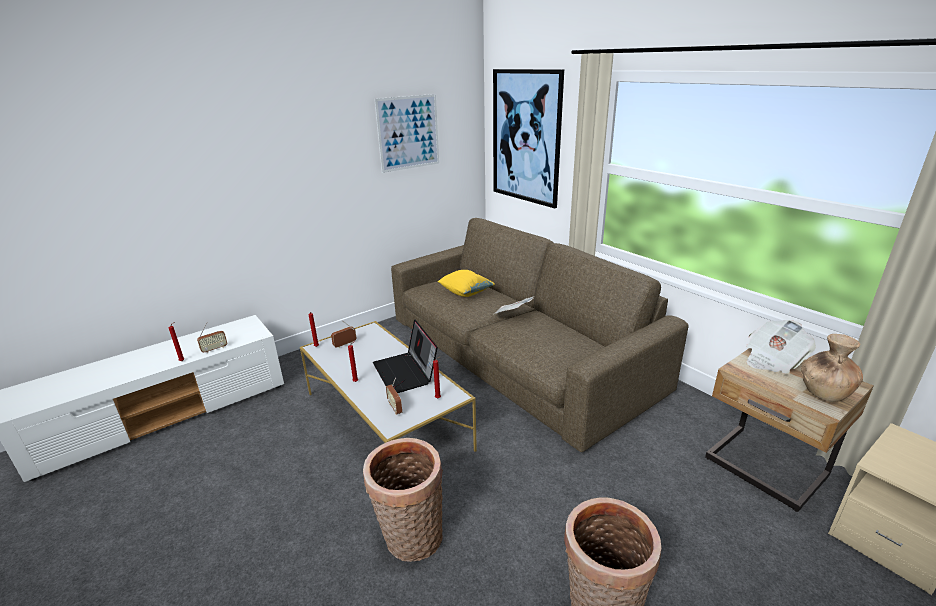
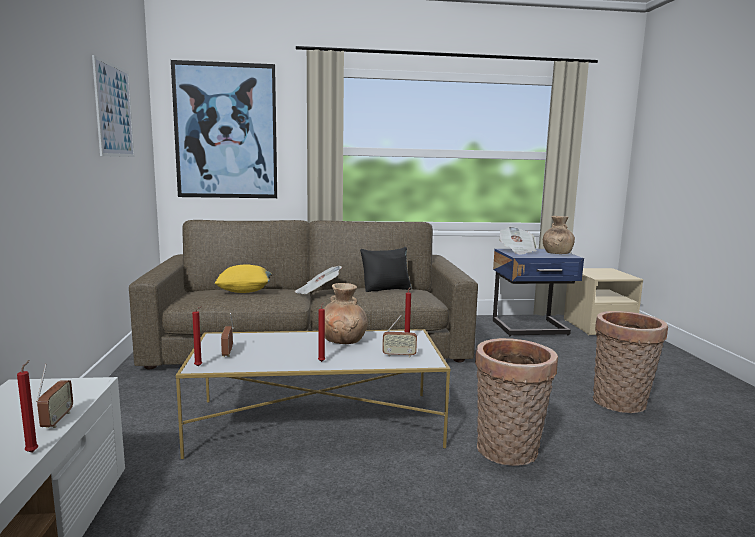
camera: 60 degrees left, 15 degrees down
laptop [373,319,438,393] -> brown vase [323,283,368,344]
beige nightstand [705,348,874,512] -> blue nightstand [493,249,584,336]
none -> black pillow [360,247,412,292]

